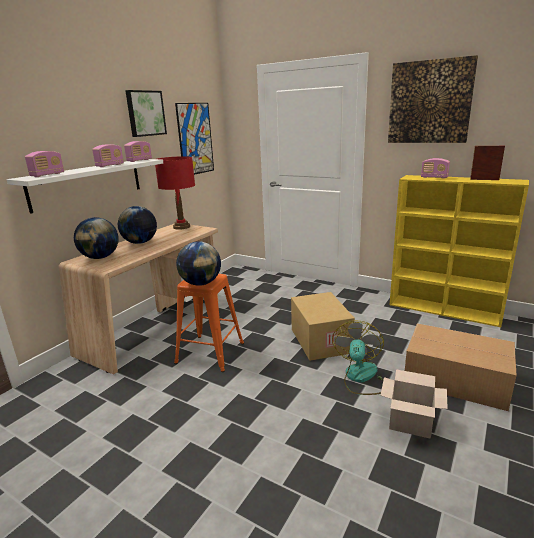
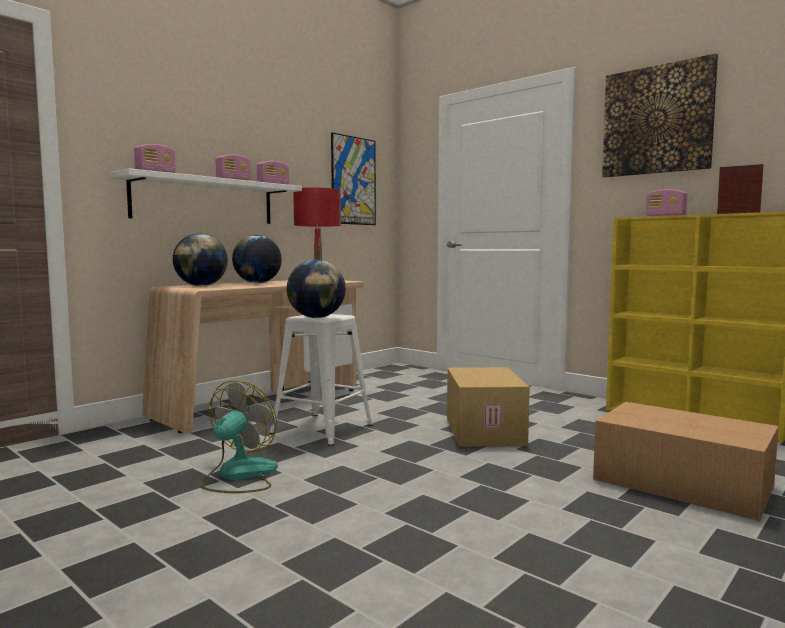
camera: 10 degrees right, 15 degrees down
picture [125,90,167,137] -> none
orange stool [174,274,244,372] -> white stool [269,314,373,446]
fan [332,321,384,395] -> fan moved to [200,381,278,493]
cardboard box [380,369,448,438] -> none

